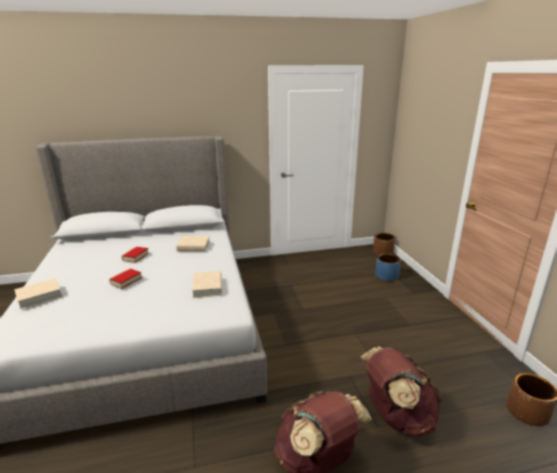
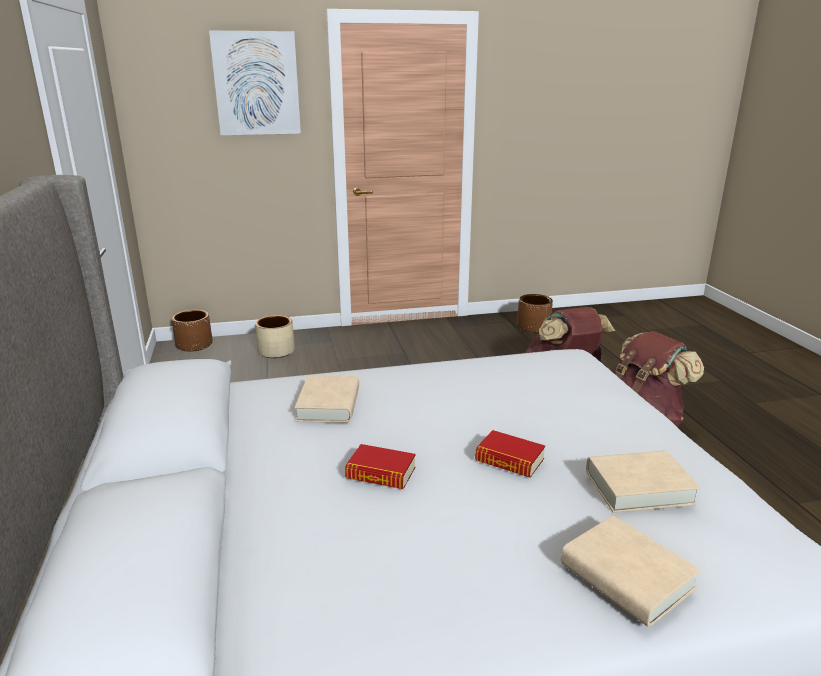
camera: 90 degrees left, 0 degrees up
beige book [192,271,222,298] -> beige book moved to [586,451,700,513]
blue planter [375,253,401,281] -> beige planter [255,315,295,358]
none -> picture [209,31,301,135]

